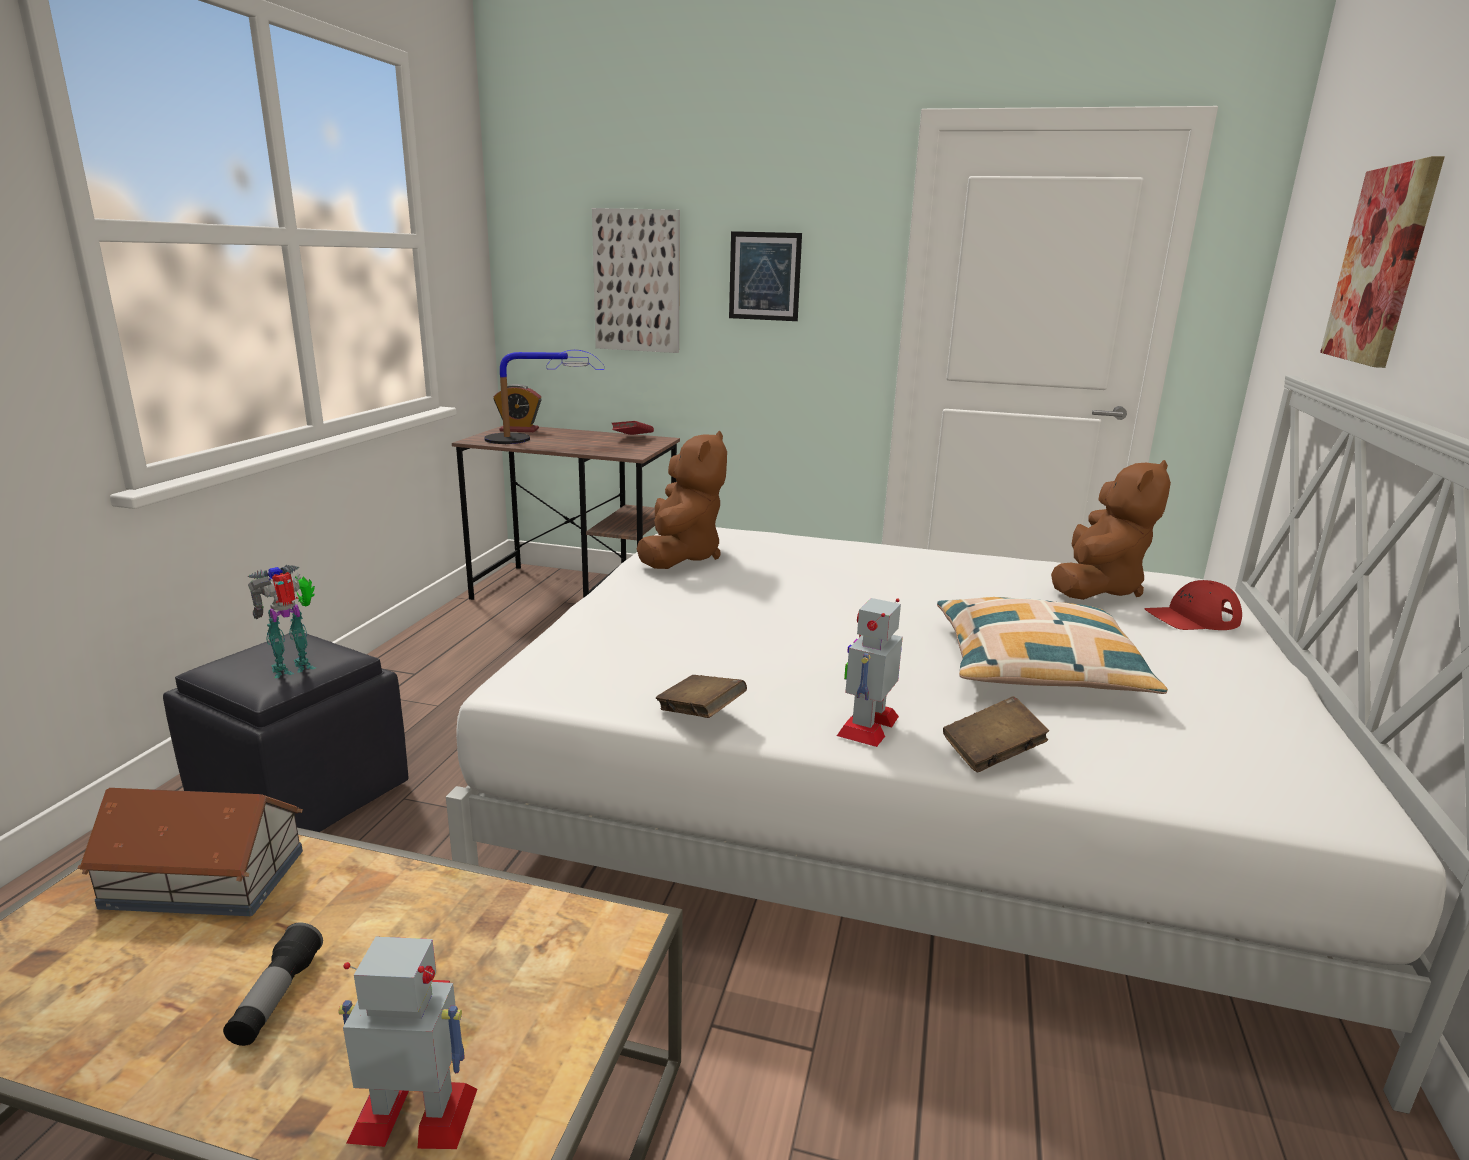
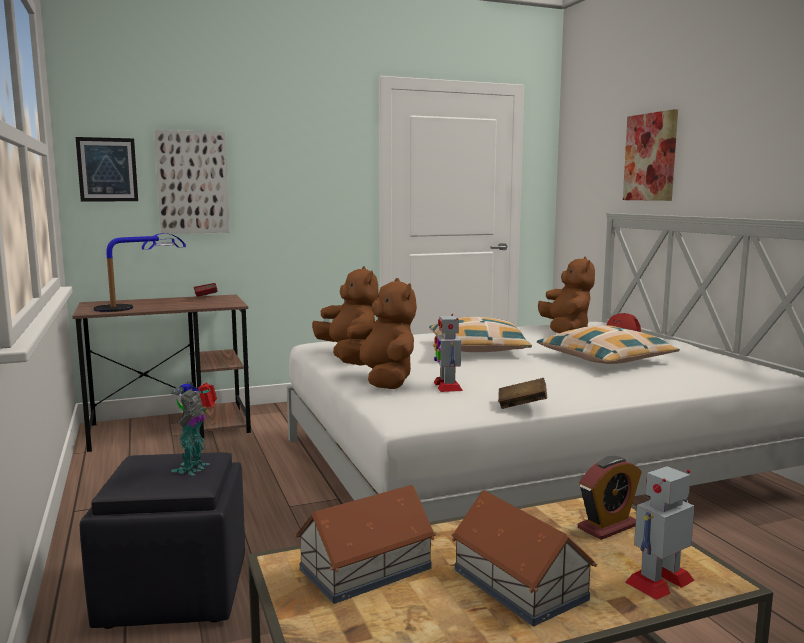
camera: 35 degrees left, 10 degrees down
flashlight [223,923,323,1046] -> toy house [451,490,597,626]
alarm clock [493,384,542,432] -> alarm clock moved to [578,456,642,540]
picture [729,231,802,321] -> picture moved to [76,137,138,201]
toy robot [837,598,903,747] -> toy robot moved to [434,314,463,392]
brown book [943,696,1049,772] -> none
none -> brown plush toy [337,278,417,389]
none -> pillow [429,317,532,352]

